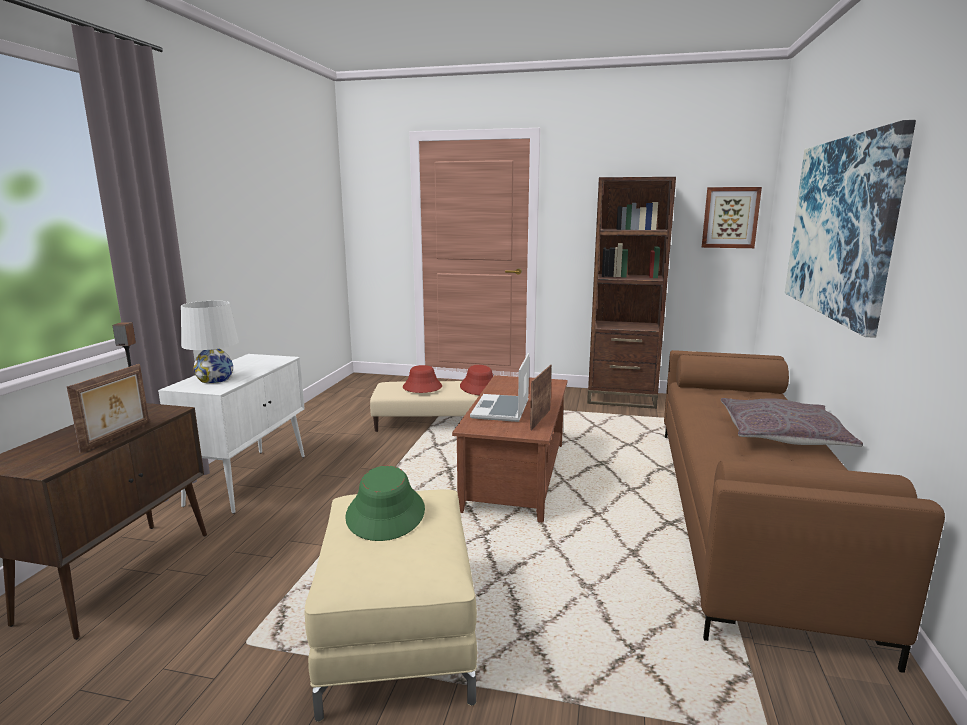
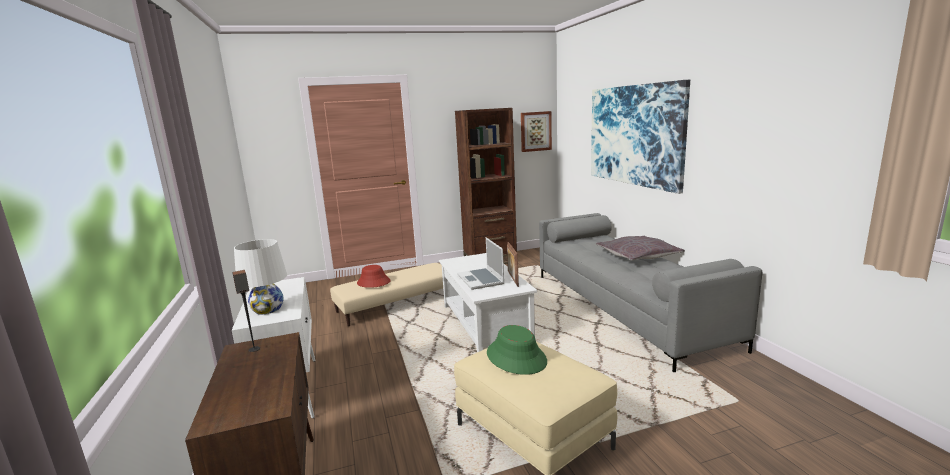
camera: 30 degrees left, 0 degrees up
picture frame [67,364,149,453] -> none
brown coffee table [452,375,568,523] -> white coffee table [439,253,537,352]
red hat [460,365,493,395] -> none
brown sofa [664,350,945,673] -> grey sofa [539,213,762,372]

